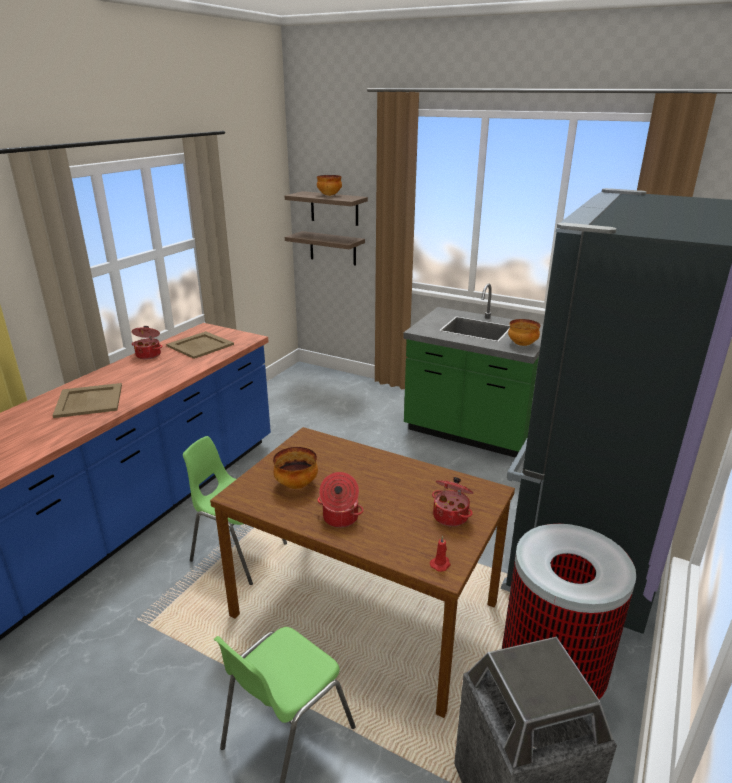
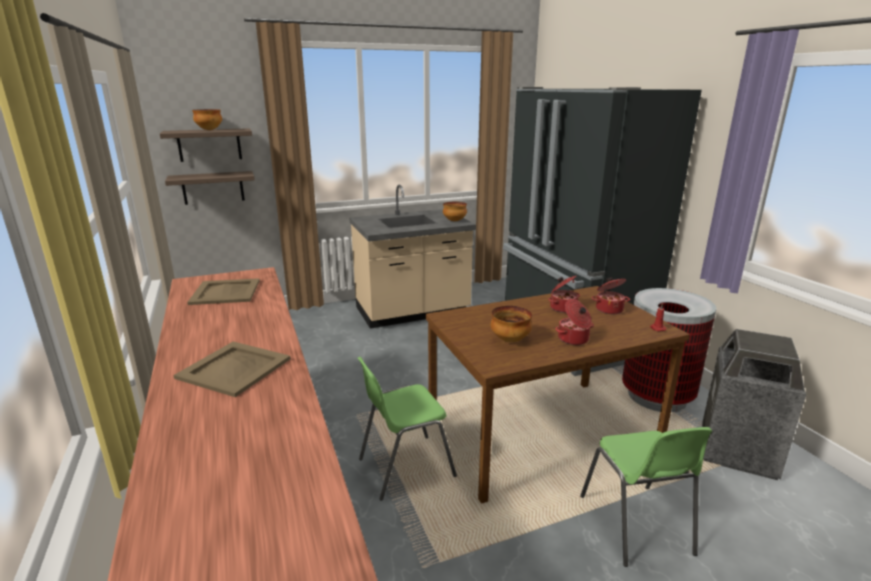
camera: 50 degrees left, 5 degrees down
cooking pot [132,326,162,359] -> cooking pot moved to [548,276,580,313]
green counter [403,284,543,458] -> beige counter [349,185,476,329]

